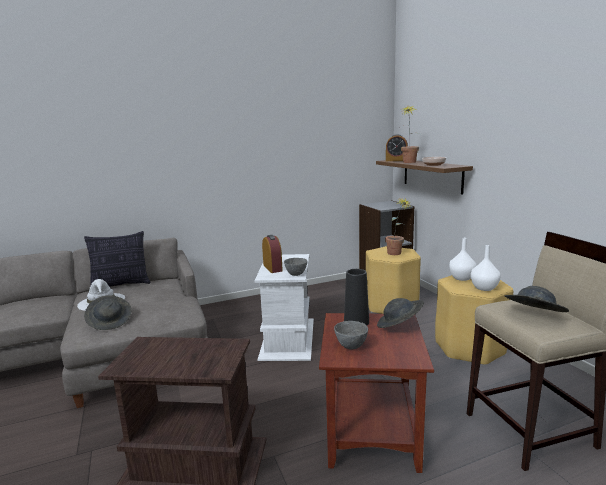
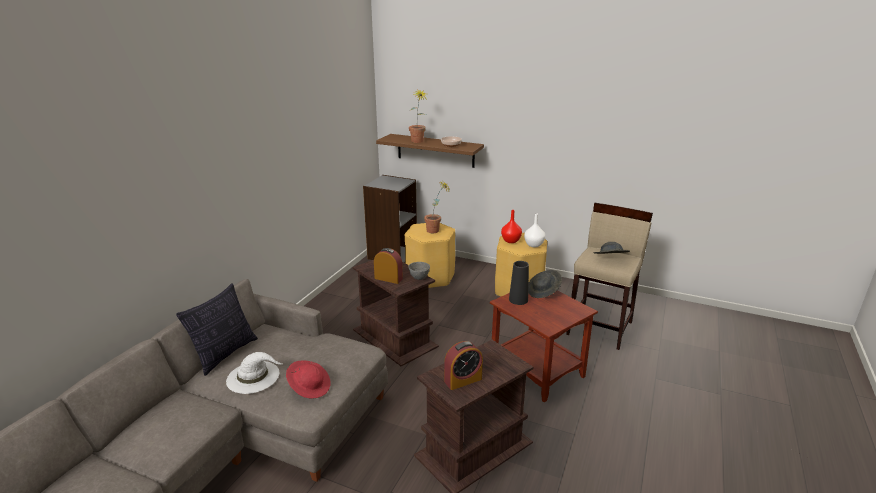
camera: 45 degrees left, 10 degrees up
grey hat [84,295,132,330] -> red hat [286,360,331,398]
white side table [255,254,314,361] -> brown side table [353,260,439,366]
grey bowl [334,321,368,350] -> none
alarm clock [386,134,408,161] -> alarm clock moved to [444,341,483,390]
white vase [449,238,477,281] -> red vase [501,210,522,243]

